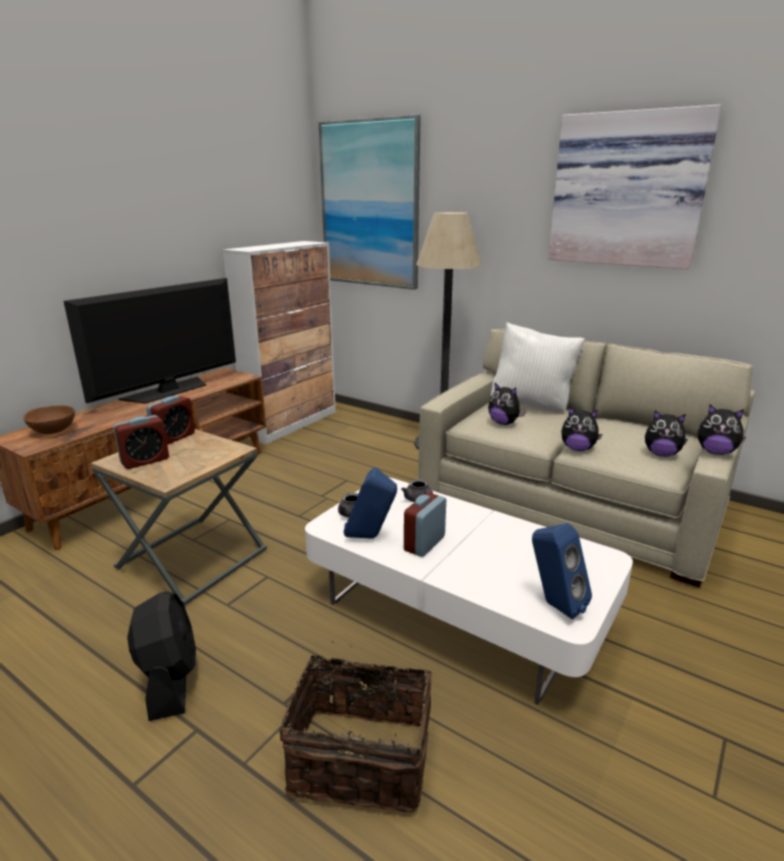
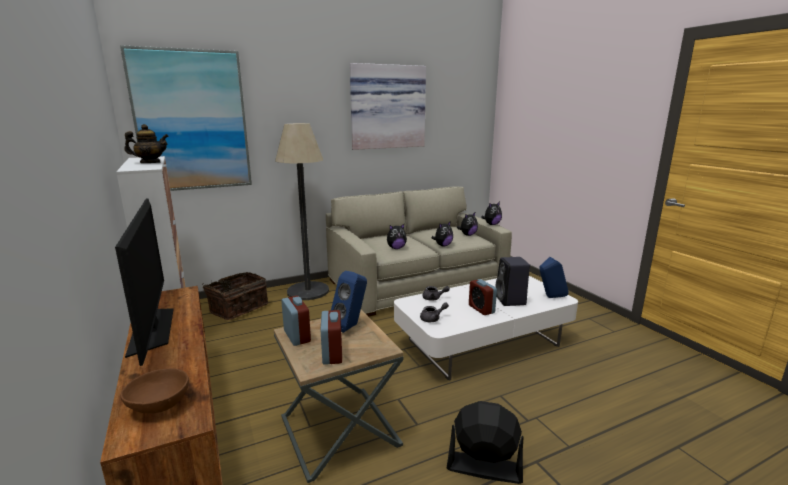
camera: 60 degrees left, 5 degrees down
basket [279,641,432,813] -> basket moved to [203,272,268,320]
blue speaker [344,467,397,539] -> blue speaker moved to [331,271,367,333]
white pillow [491,322,585,412] -> none
none -> teapot [125,124,169,163]
none -> black speaker [495,257,530,306]

